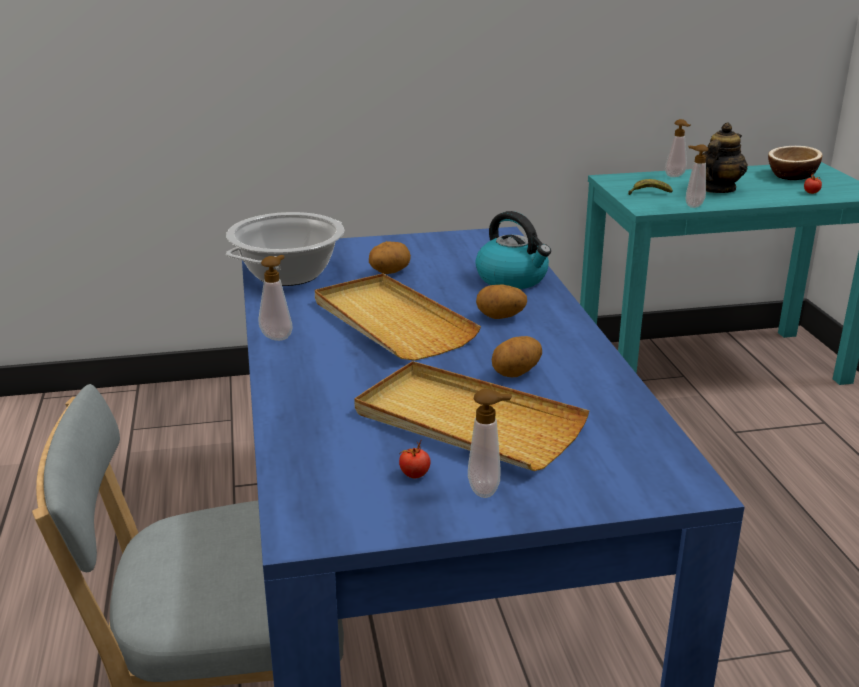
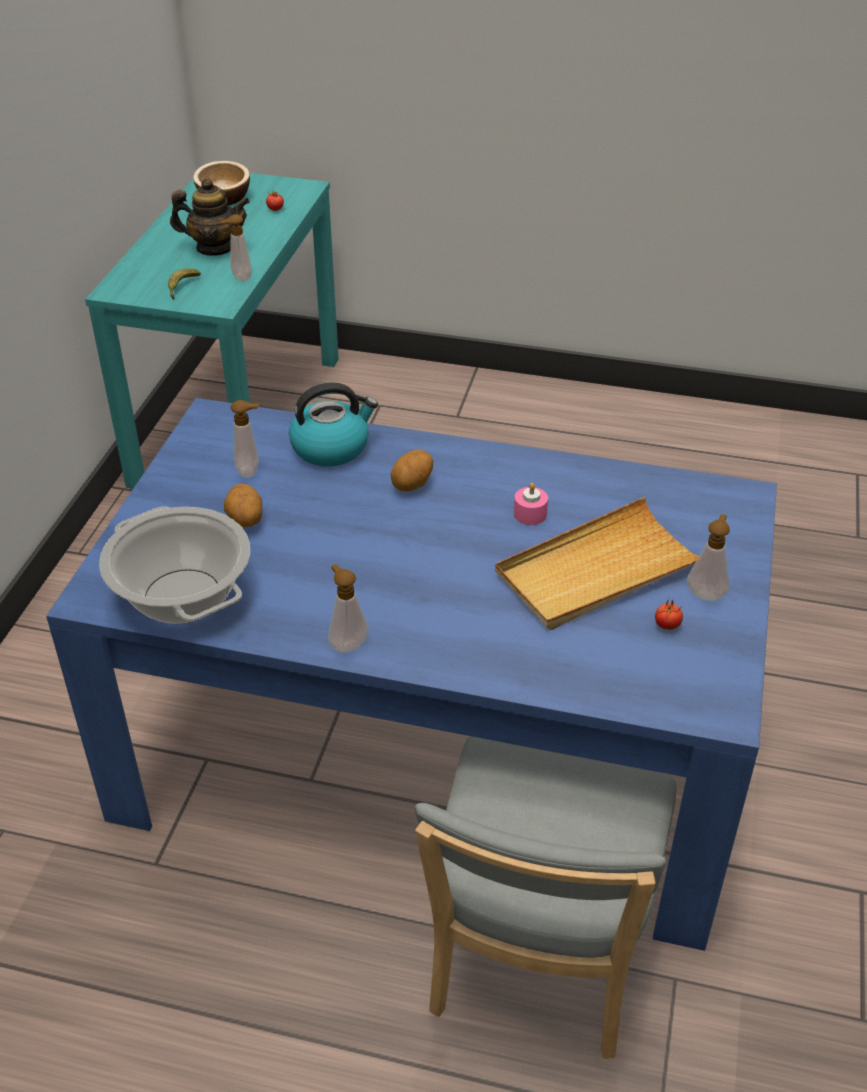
camera: 65 degrees left, 15 degrees up
beige tray [315,274,481,361] -> none
potato [492,336,542,377] -> pink candle [514,483,548,525]
soap dispenser [665,119,691,177] -> soap dispenser moved to [231,400,259,478]
teapot [702,123,748,193] -> teapot turned 120 degrees clockwise [170,178,250,256]

